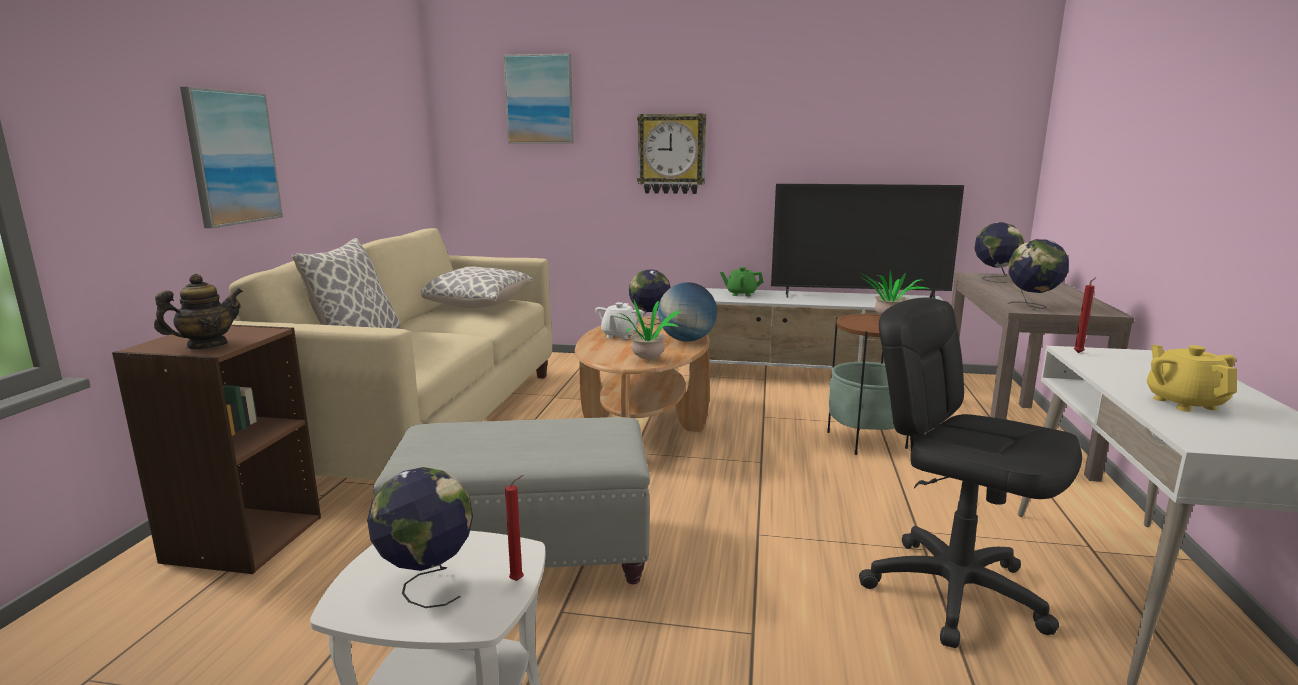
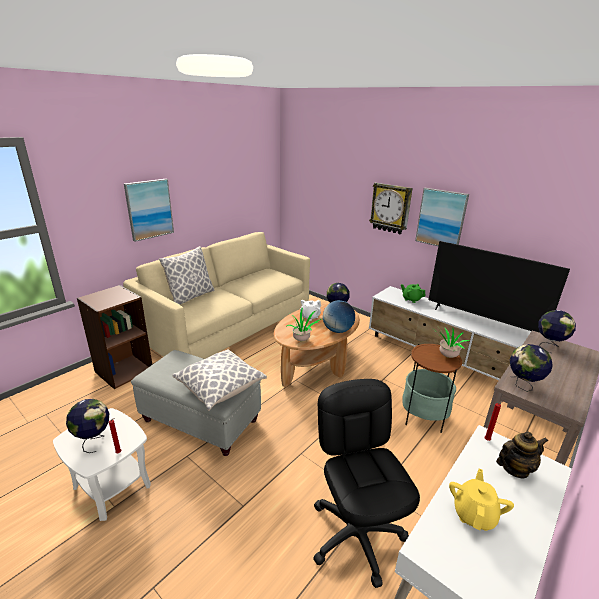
camera: 30 degrees right, 10 degrees up
teapot [154,274,243,349] -> teapot moved to [496,432,548,479]
pillow [421,266,533,308] -> pillow moved to [173,349,267,411]
picture [503,53,574,144] -> picture moved to [415,188,469,246]

